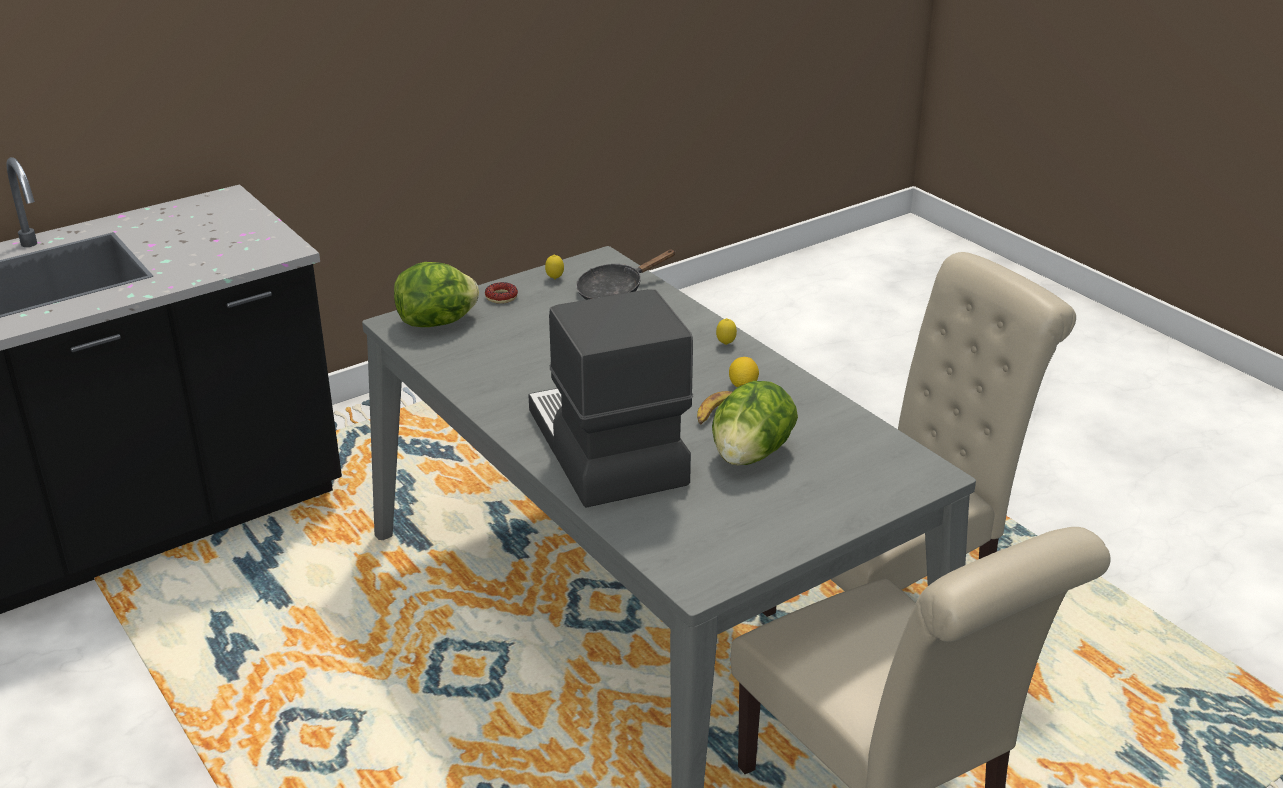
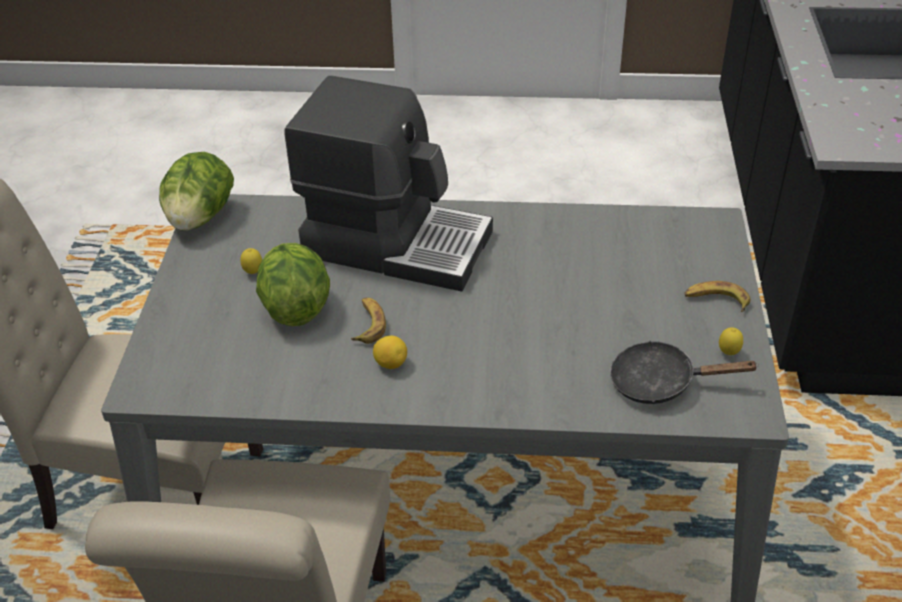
camera: 130 degrees right, 10 degrees up
lettuce [394,262,479,327] -> lettuce moved to [159,152,234,231]
donut [485,282,518,304] -> banana [684,281,750,312]
black frying pan [576,250,676,300] -> black frying pan turned 90 degrees counterclockwise [610,340,759,404]
lemon [716,318,737,345] -> lemon moved to [240,248,262,274]

